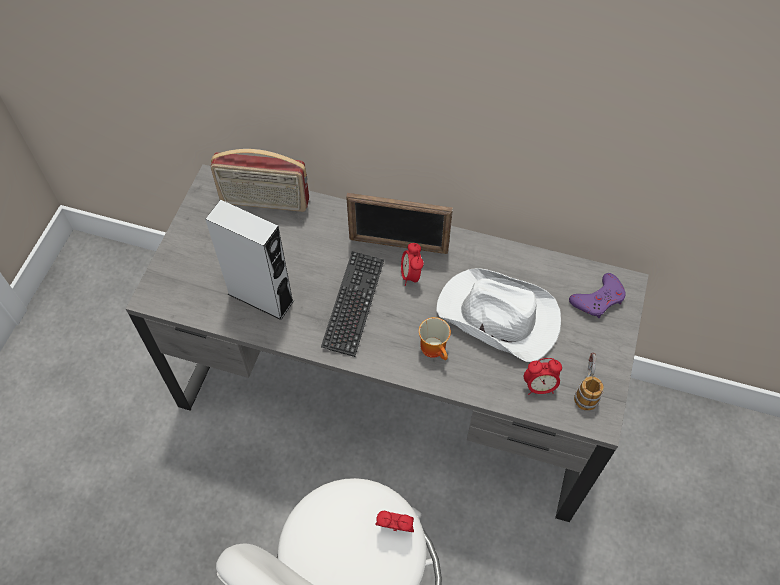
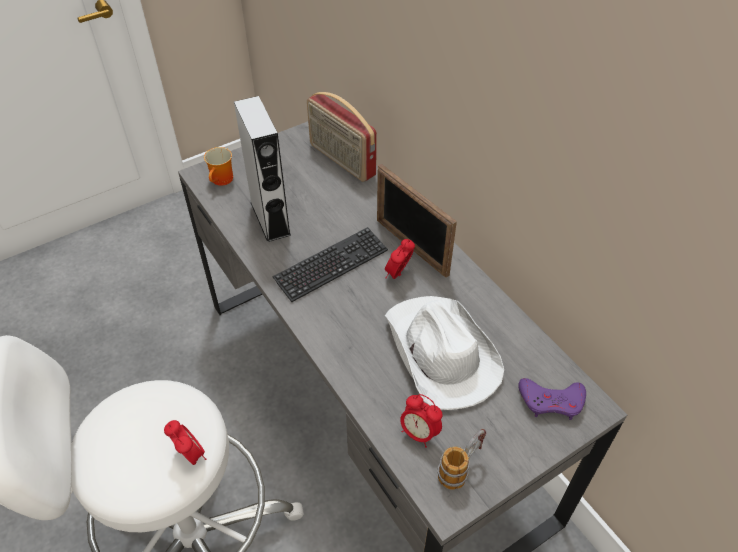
camera: 40 degrees right, 10 degrees down
mug [419,317,451,360] -> mug moved to [204,147,233,186]

